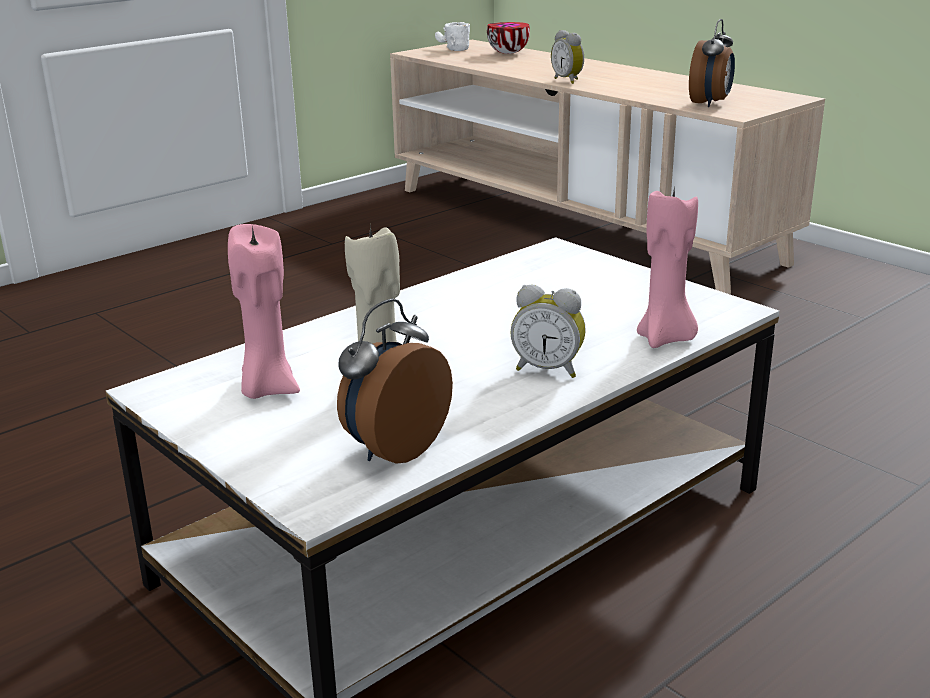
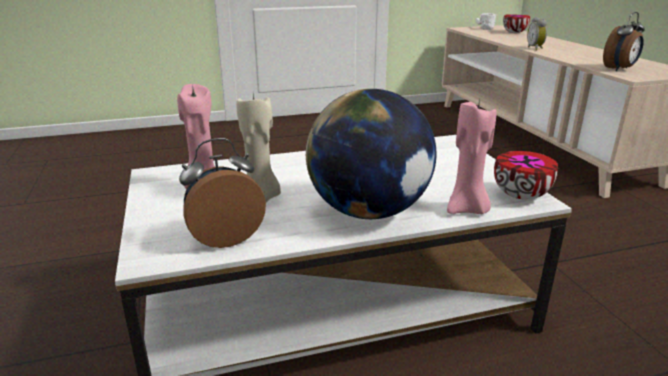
camera: 25 degrees right, 0 degrees up
alarm clock [511,285,586,378] -> globe [306,89,436,219]
none -> bowl [494,151,558,200]

